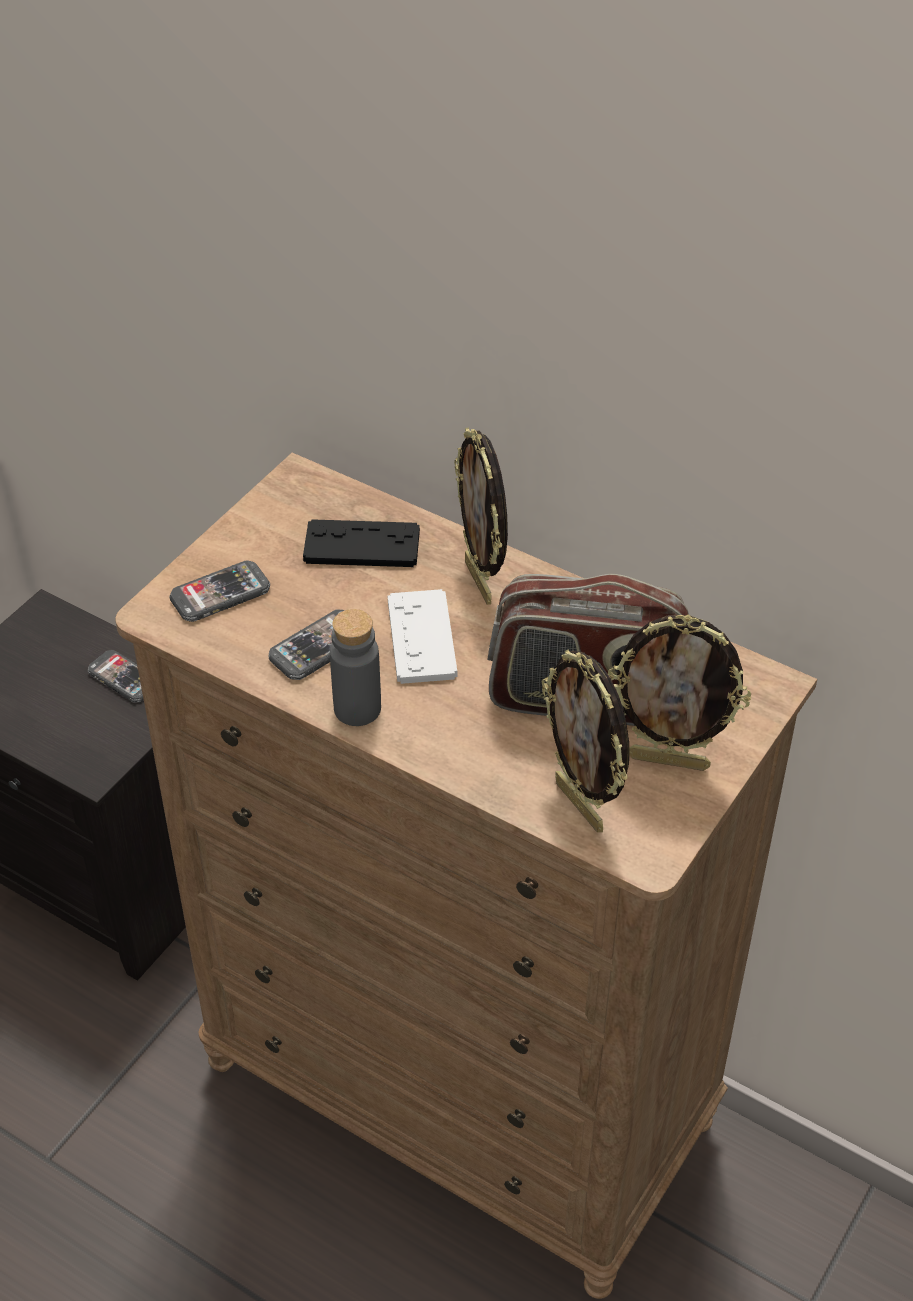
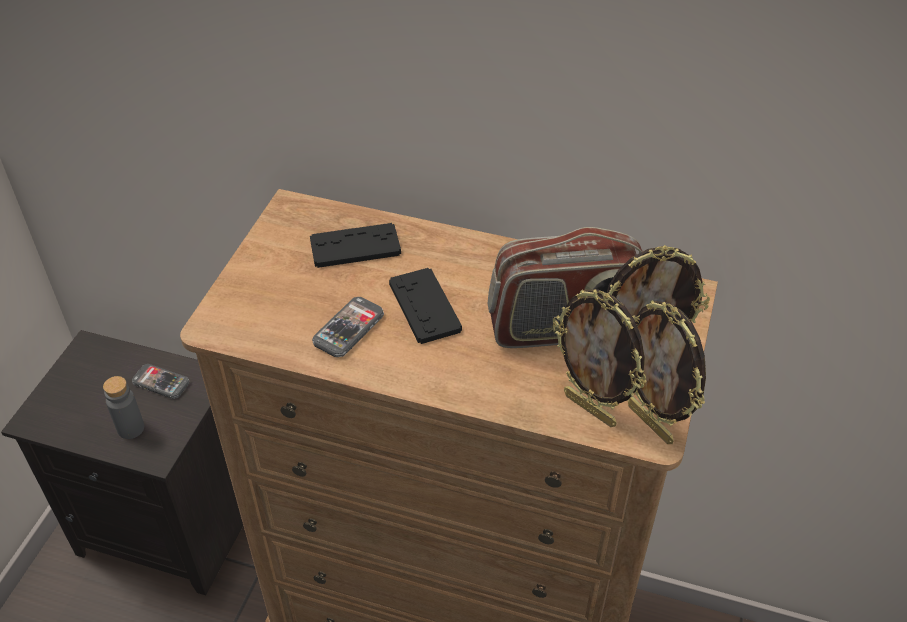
camera: 15 degrees left, 0 degrees up
phone [170,560,270,622] -> none
grey bottle [330,609,381,726] -> grey bottle moved to [103,376,144,439]
white game controller [388,589,457,684] -> black game controller [389,268,462,344]
picture frame [454,427,508,605] -> picture frame moved to [628,300,706,444]

